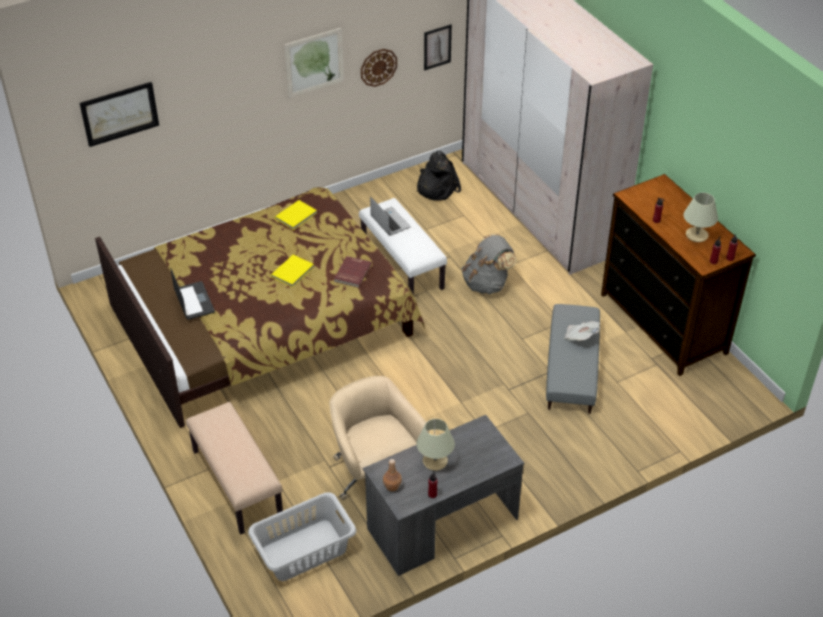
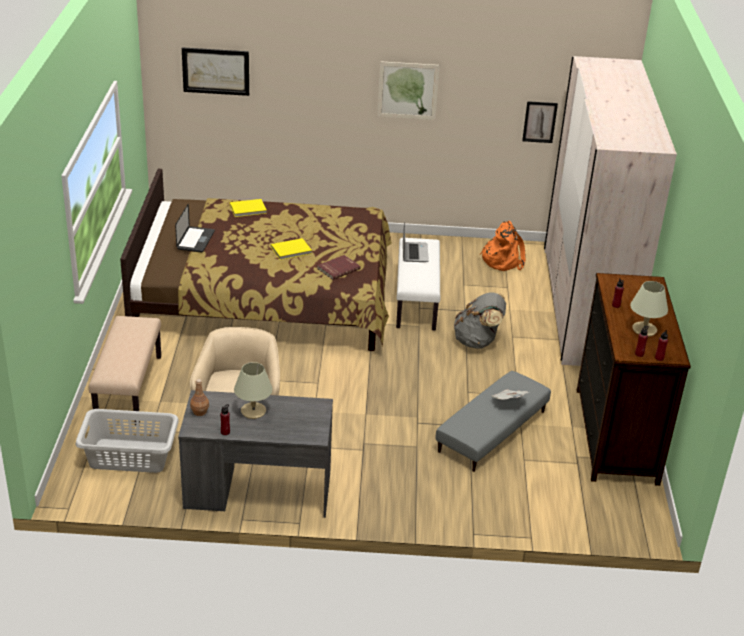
camera: 30 degrees right, 10 degrees down
yellow book [275,200,317,230] -> yellow book moved to [230,199,267,217]
wall clock [361,49,397,87] -> none
black backpack [416,151,461,201] -> orange backpack [479,221,526,271]

